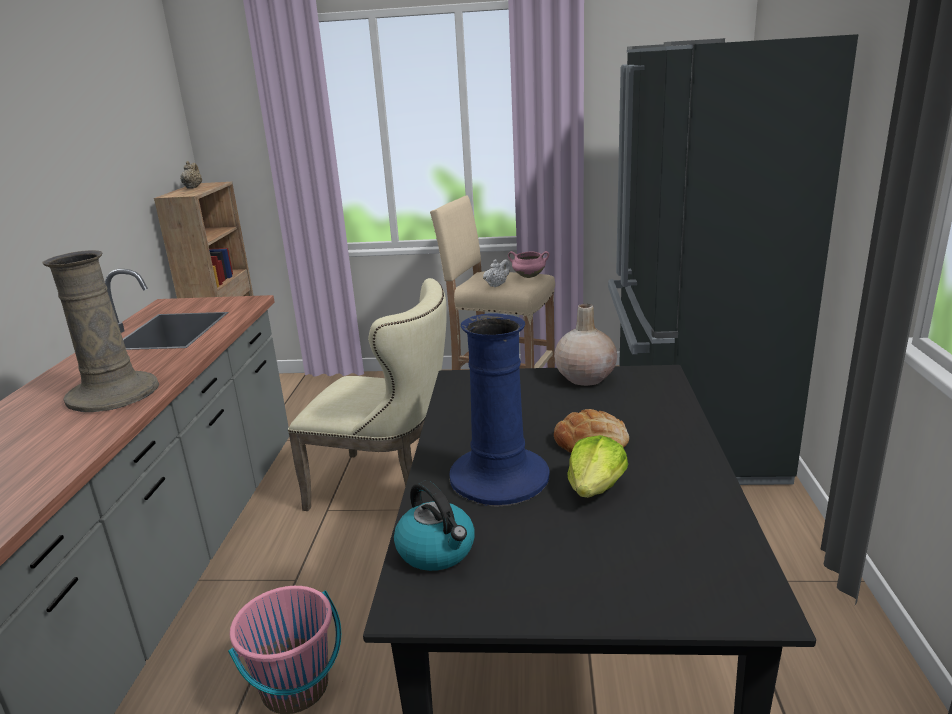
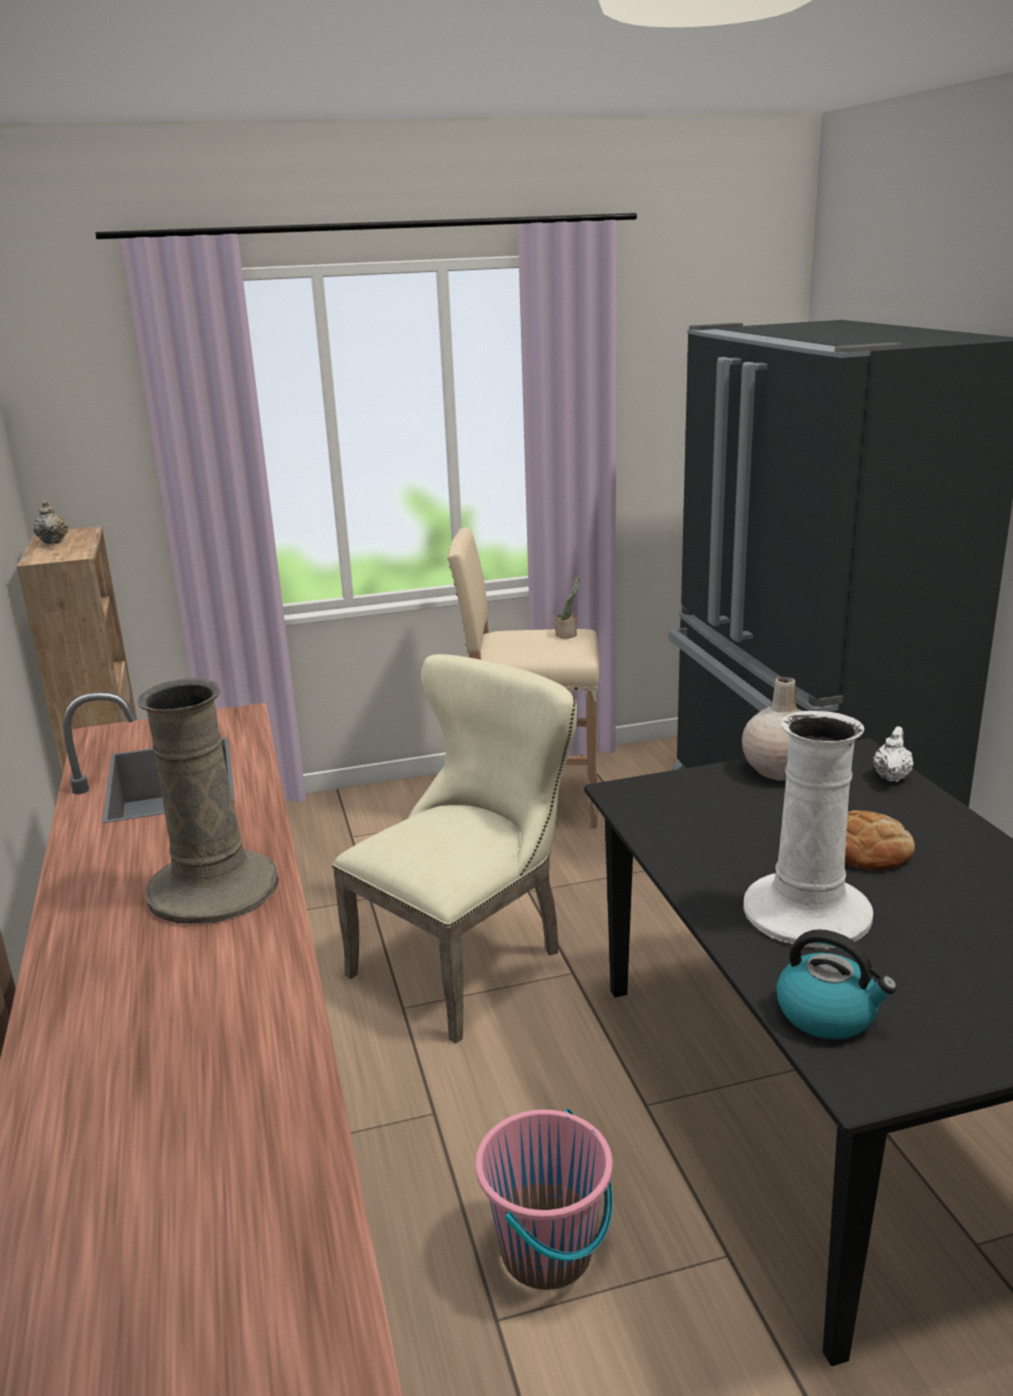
camera: 20 degrees left, 0 degrees up
beige chair [288,278,447,511] -> beige chair turned 45 degrees counterclockwise [332,654,577,1043]
blue vase [450,313,549,506] -> white vase [743,711,873,949]
white teapot [483,259,510,287] -> white teapot moved to [873,726,913,782]
pink cooking pot [508,251,549,278] -> potted plant [555,576,579,638]
lettuce [567,435,628,498] -> none

